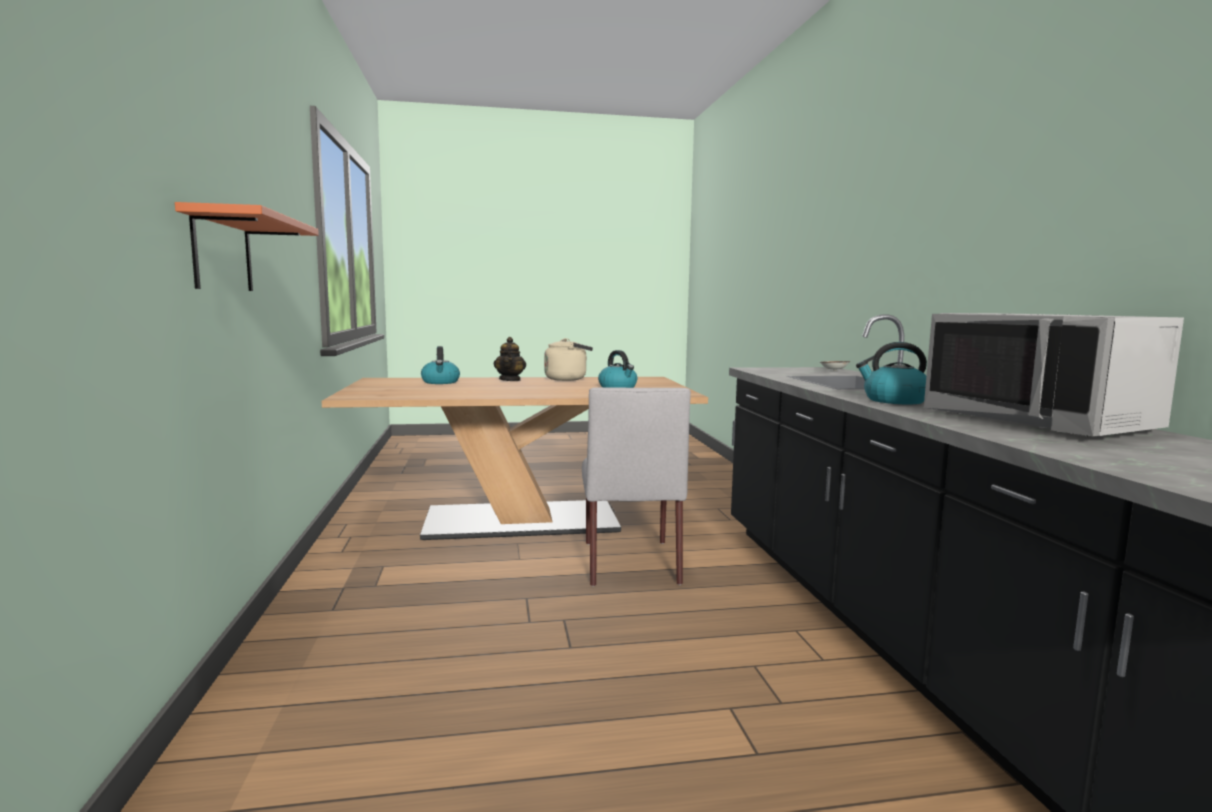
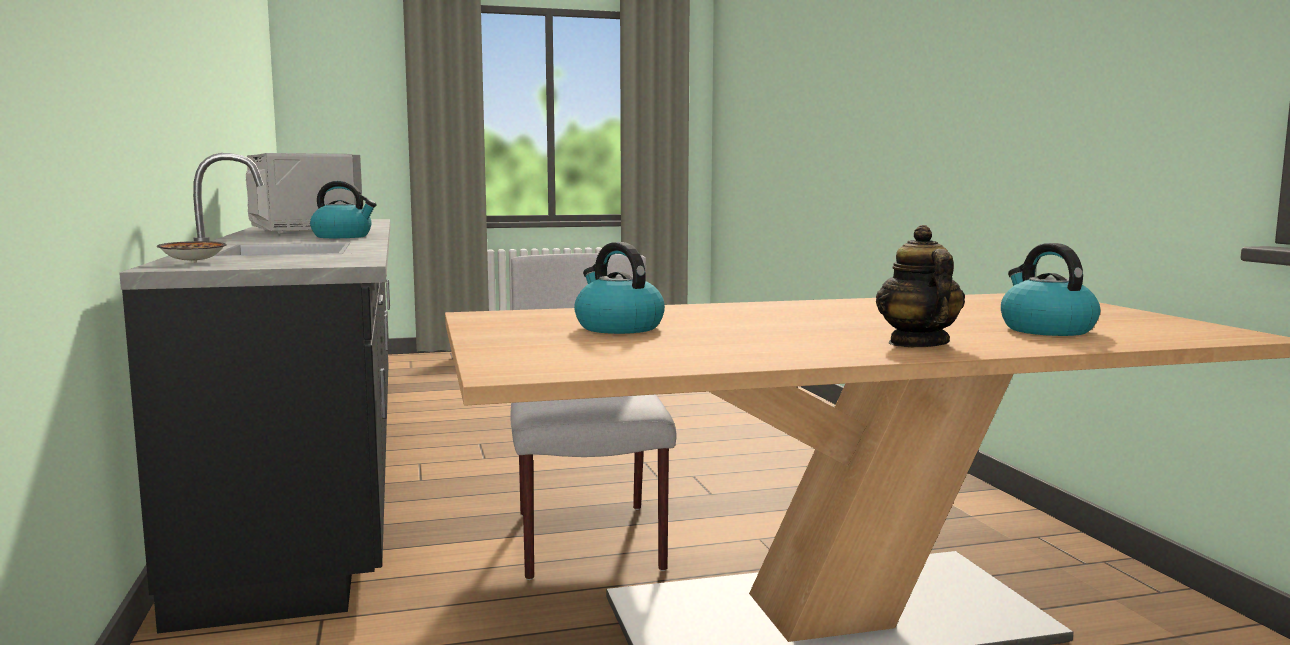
camera: 175 degrees right, 0 degrees up
orange shelf [175,202,319,291] -> none
beige kettle [544,338,593,381] -> none

